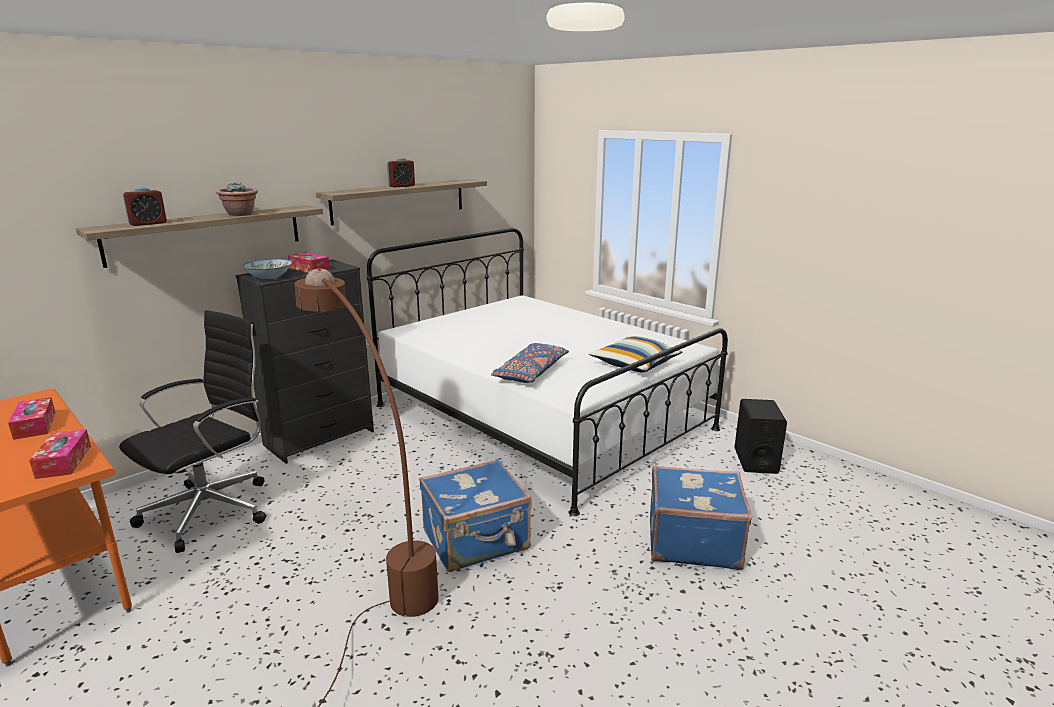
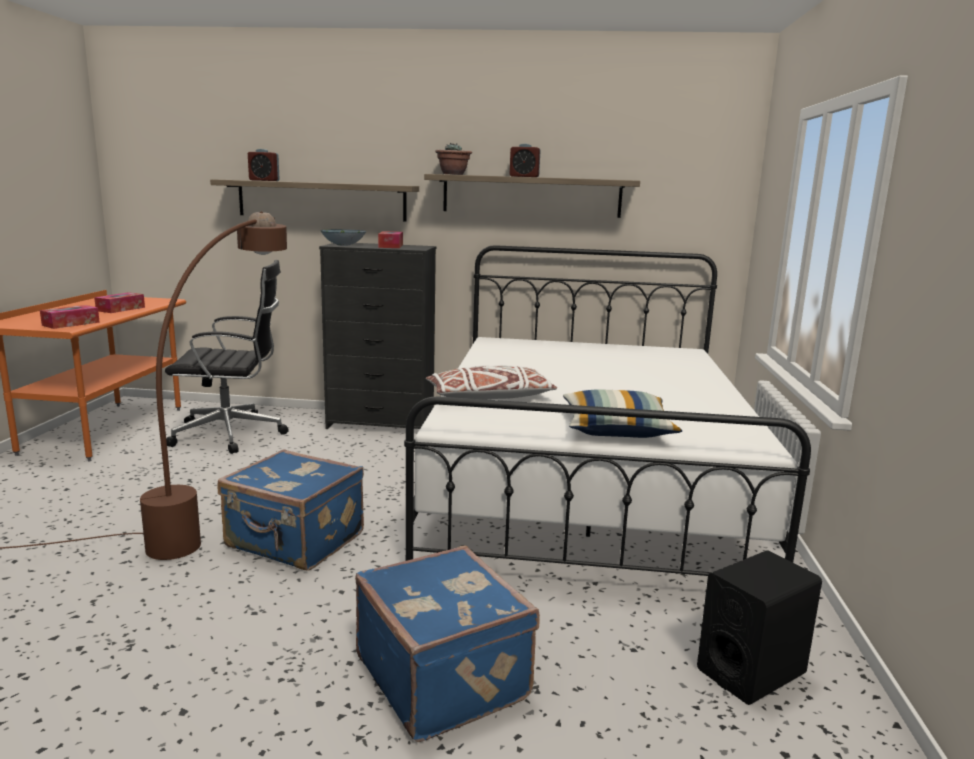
camera: 50 degrees right, 5 degrees down
potted plant [216,183,258,216] -> potted plant moved to [435,143,472,175]
blue pillow [491,343,569,383] -> white pillow [426,365,557,400]

